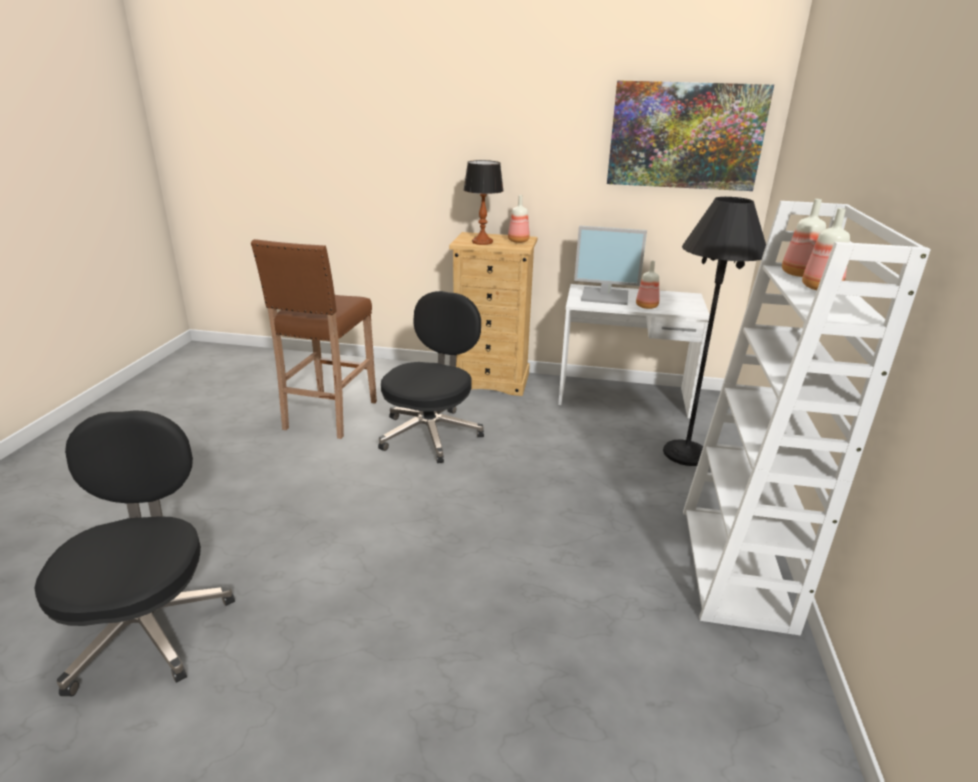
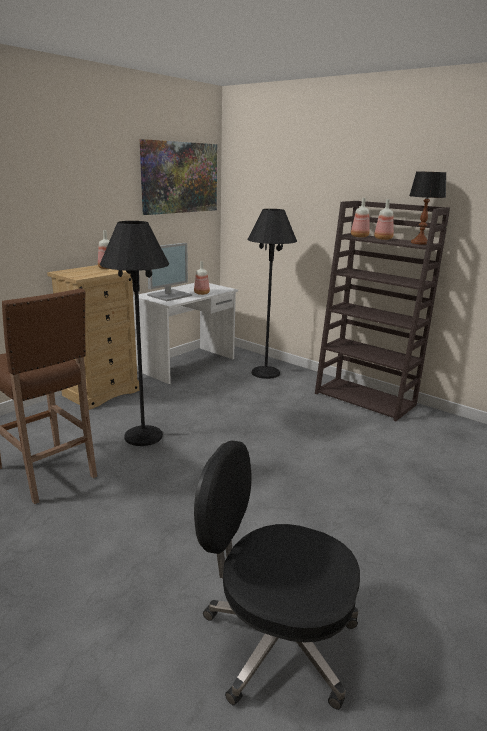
camera: 60 degrees left, 5 degrees down
black office chair [378,291,484,463] -> black floor lamp [100,221,169,446]
table lamp [463,160,504,245] -> table lamp moved to [409,171,446,245]
white bookcase [683,201,931,636] -> brown bookcase [315,201,450,421]

